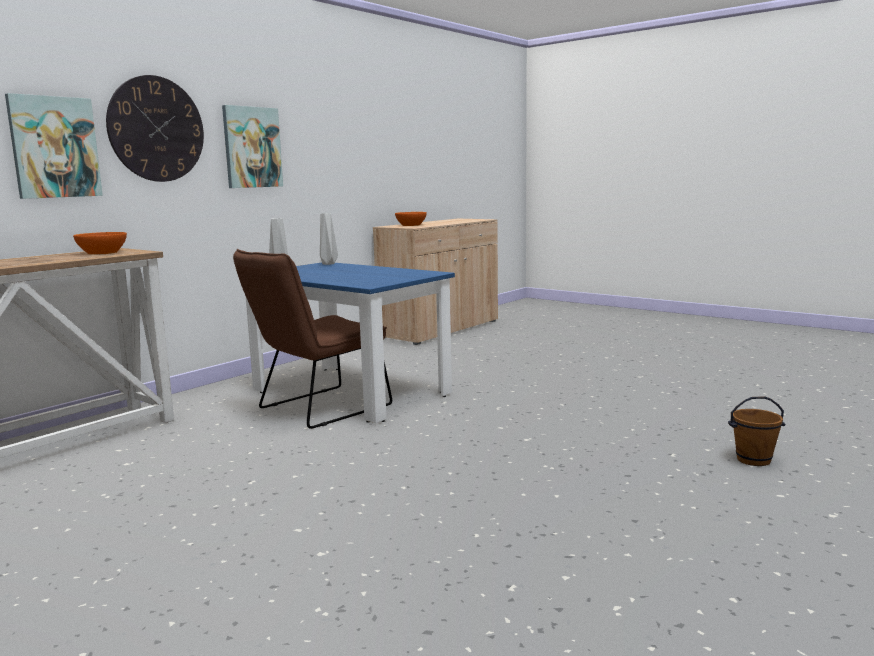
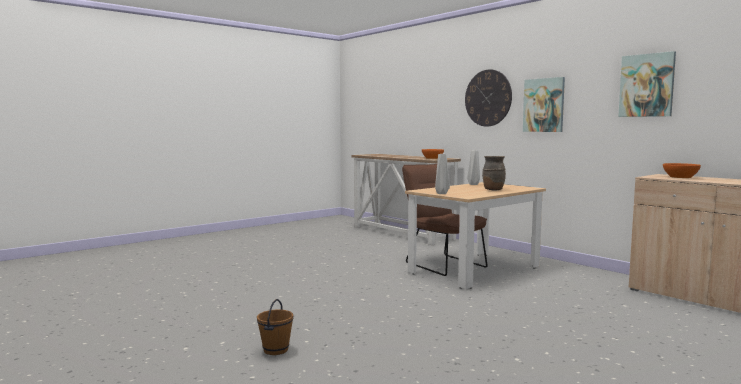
camera: 100 degrees right, 5 degrees down
picture [5,93,103,199] -> picture moved to [618,51,676,117]
blue dining table [246,262,455,423] -> beige dining table [405,182,546,289]
grey vase [320,213,338,265] -> grey vase moved to [435,154,450,194]
none -> brown vase [482,156,506,191]

